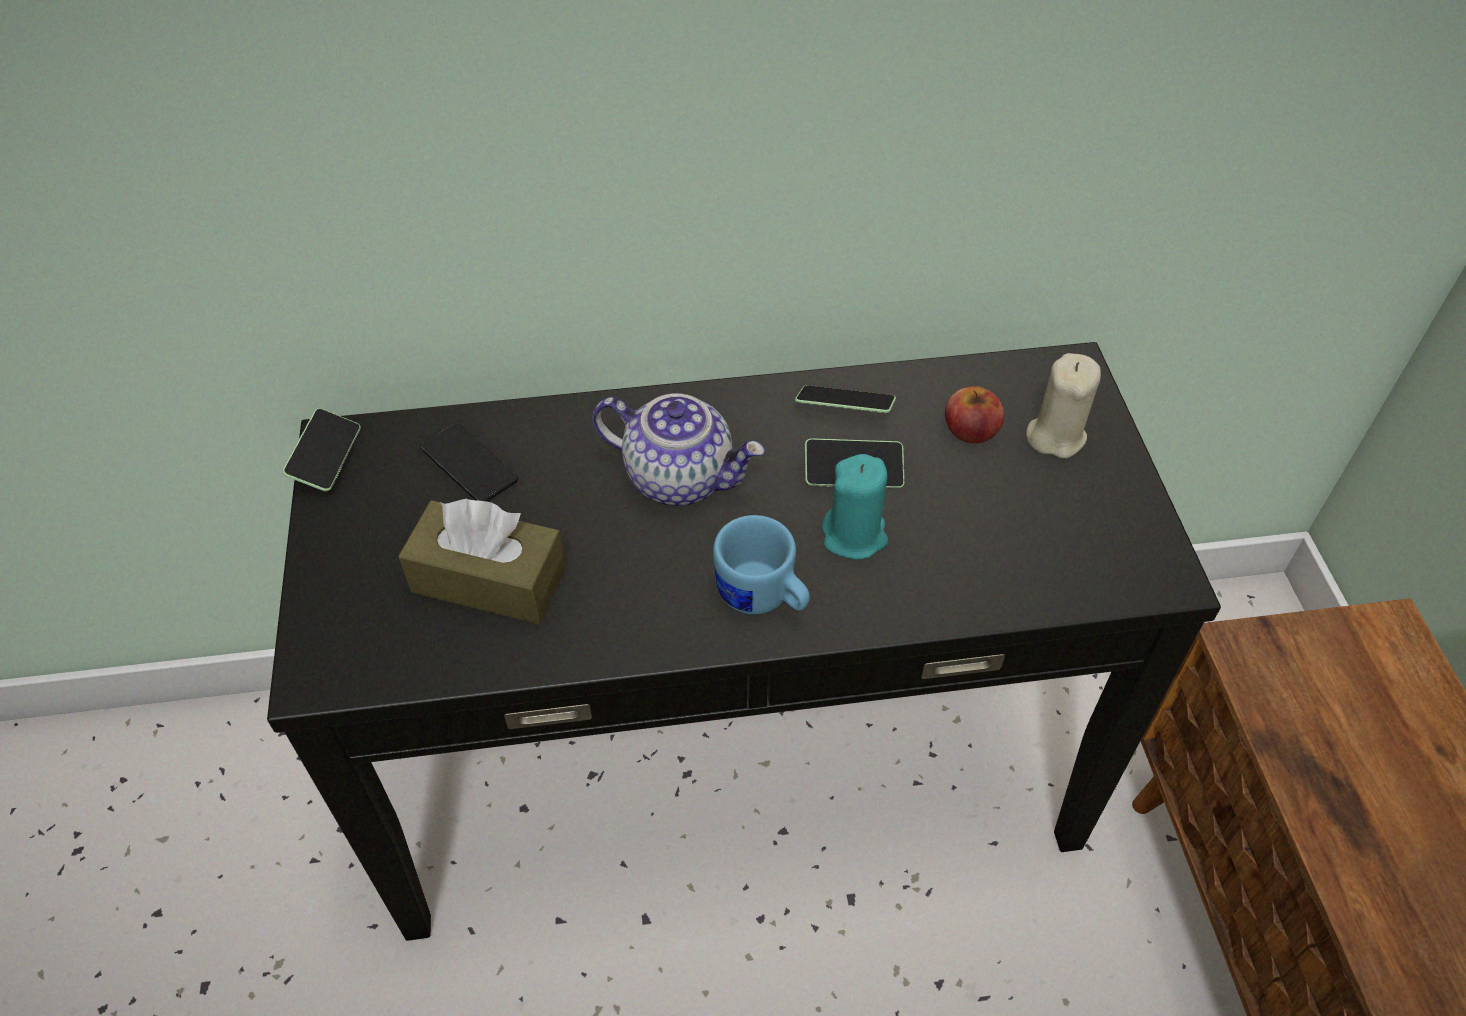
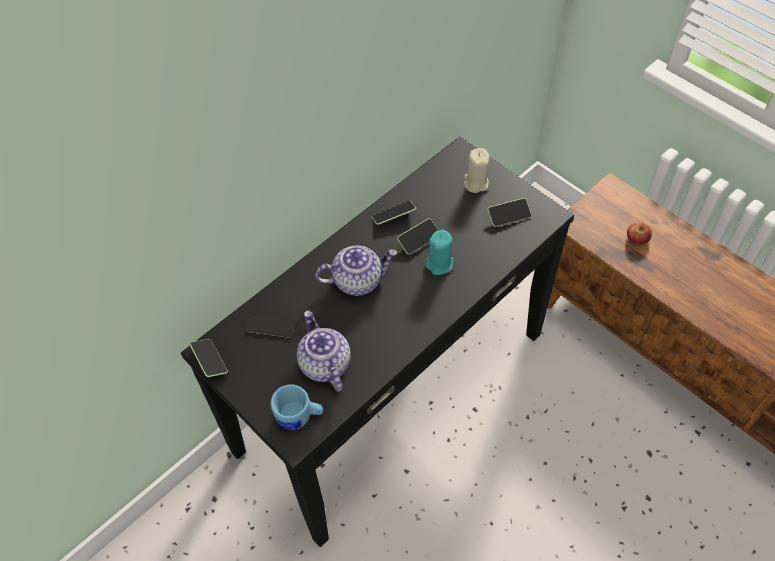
camera: 35 degrees left, 5 degrees up
brown tissue box [398,499,566,624] -> teapot [297,310,351,392]
blue mug [713,515,810,615] -> blue mug moved to [271,384,323,430]
apple [945,386,1004,443] -> apple moved to [627,222,652,246]
none -> phone [487,198,532,227]

